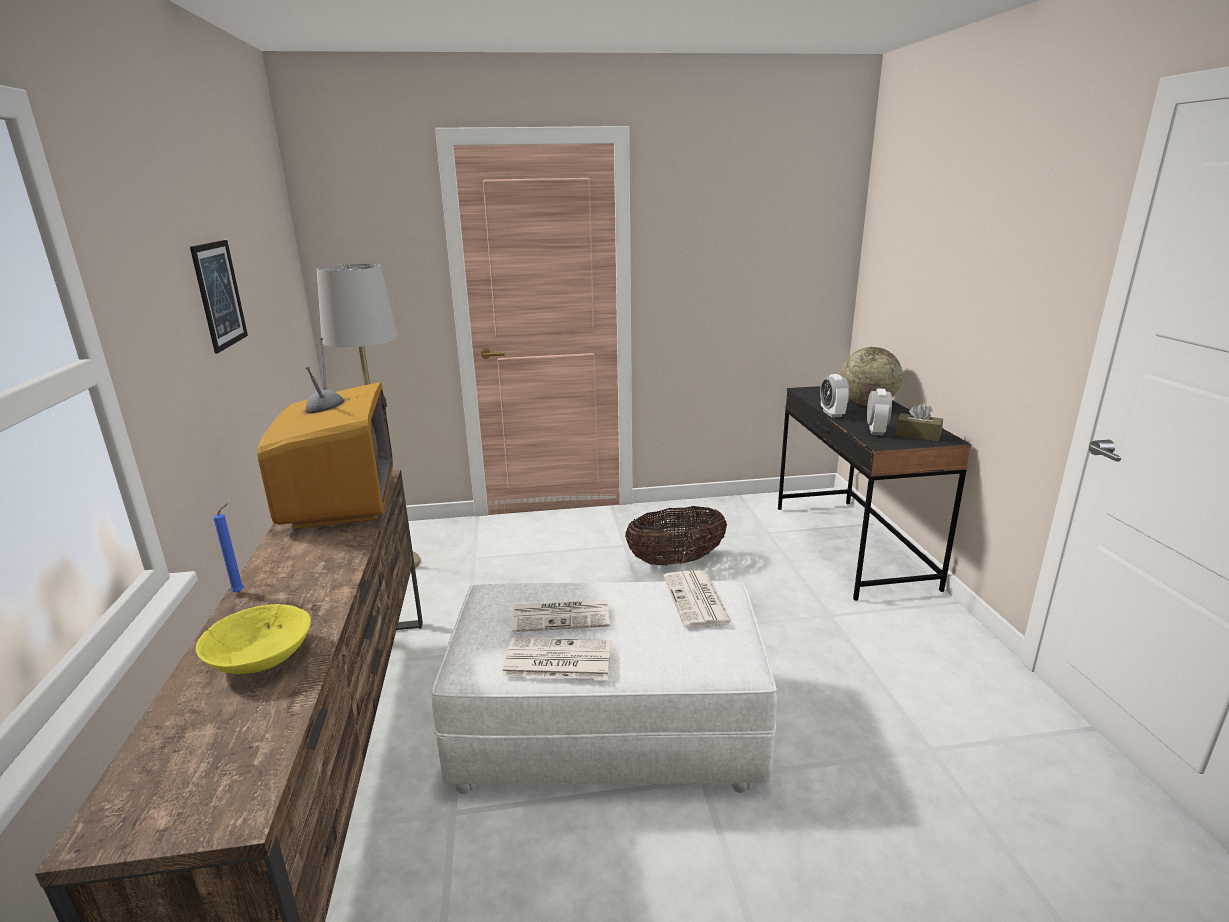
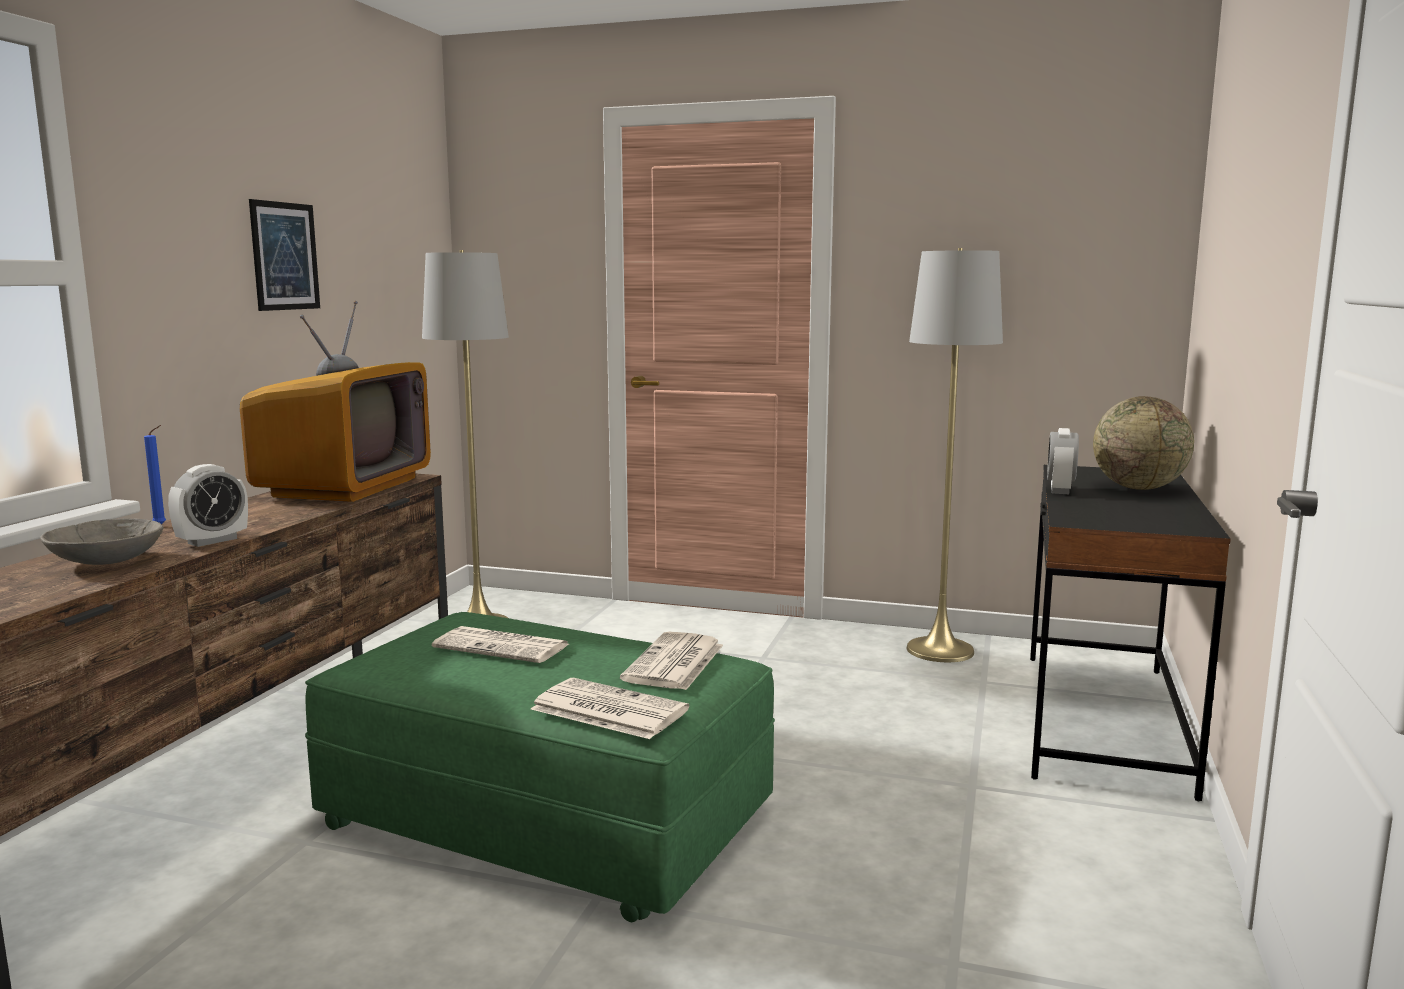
camera: 25 degrees right, 10 degrees down
yellow bowl [196,604,311,674] -> grey bowl [40,519,164,565]
white ottoman [431,581,777,794] -> green ottoman [305,612,775,922]
newspaper [502,638,612,679] -> newspaper moved to [531,678,689,739]
basket [625,506,727,566] -> none
alarm clock [867,389,892,436] -> alarm clock moved to [168,464,248,547]
brown tissue box [895,403,943,442] -> none
none -> grey floor lamp [906,248,1003,662]

